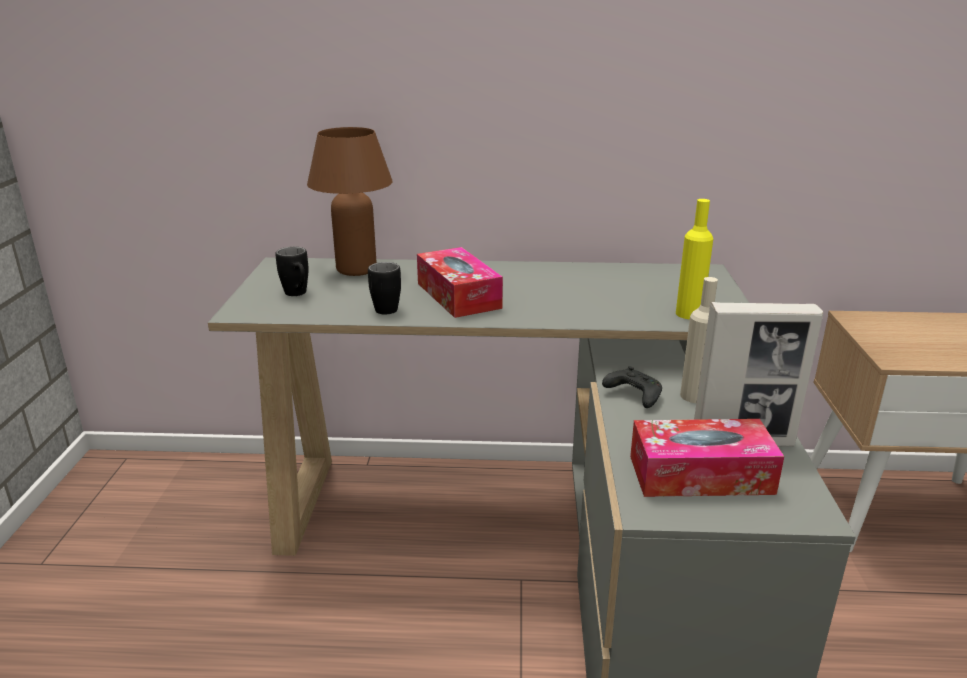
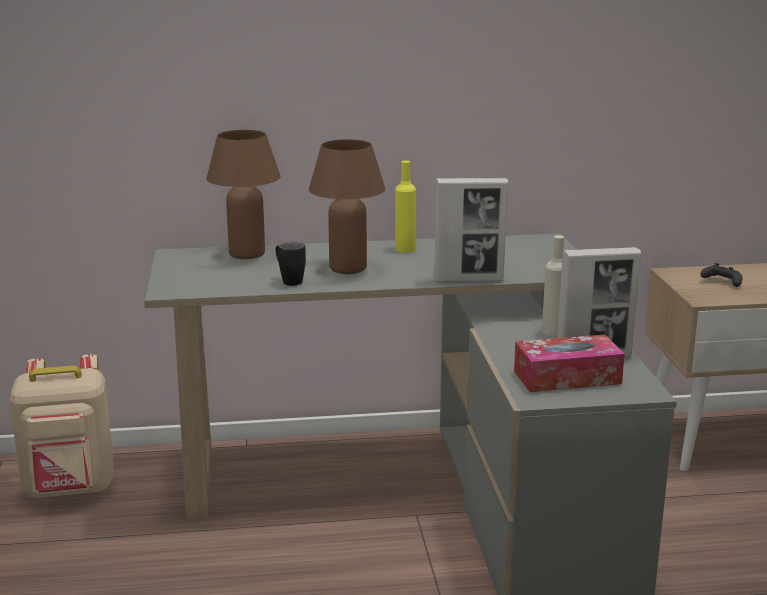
camera: 10 degrees left, 5 degrees down
black mug [275,247,309,296] -> none
tissue box [417,247,503,318] -> brown table lamp [309,139,385,274]
black game controller [602,366,662,408] -> black game controller moved to [700,263,742,287]
yellow bottle [676,199,713,319] -> yellow bottle moved to [395,161,416,253]
none -> beige backpack [9,354,114,498]
none -> picture frame [434,178,508,282]

